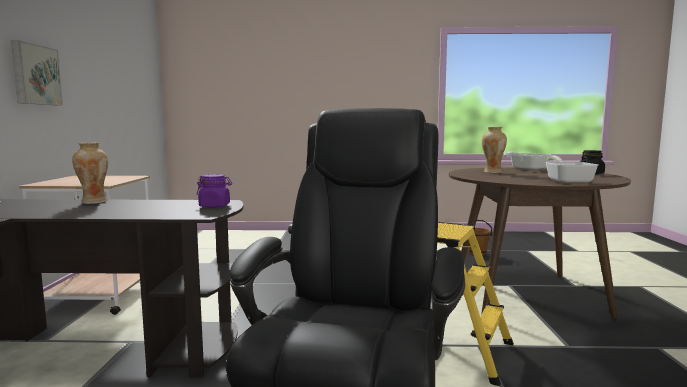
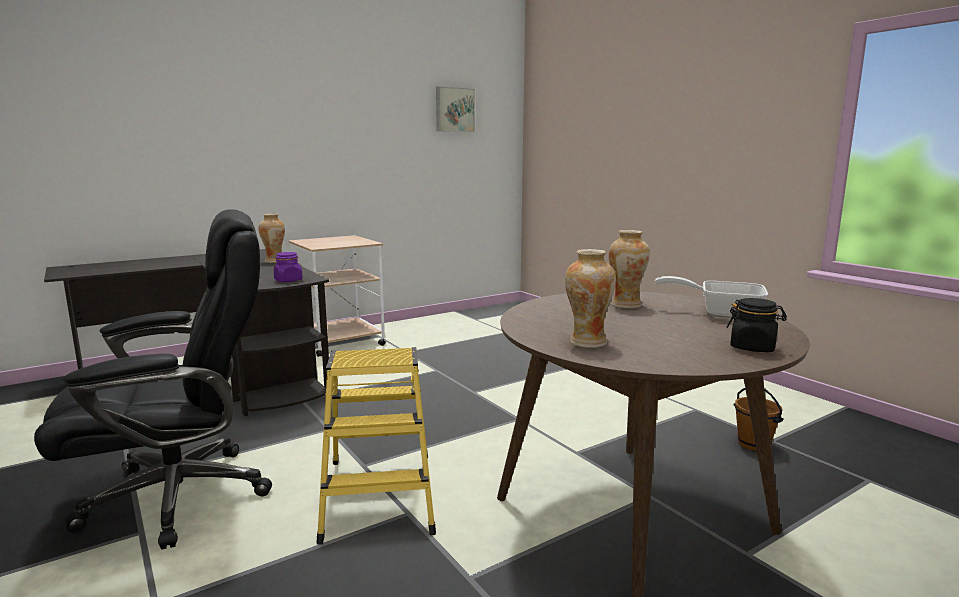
camera: 55 degrees right, 5 degrees up
picture [11,40,63,105] -> picture moved to [436,86,475,132]
frying pan [545,156,598,184] -> vase [565,249,616,348]

